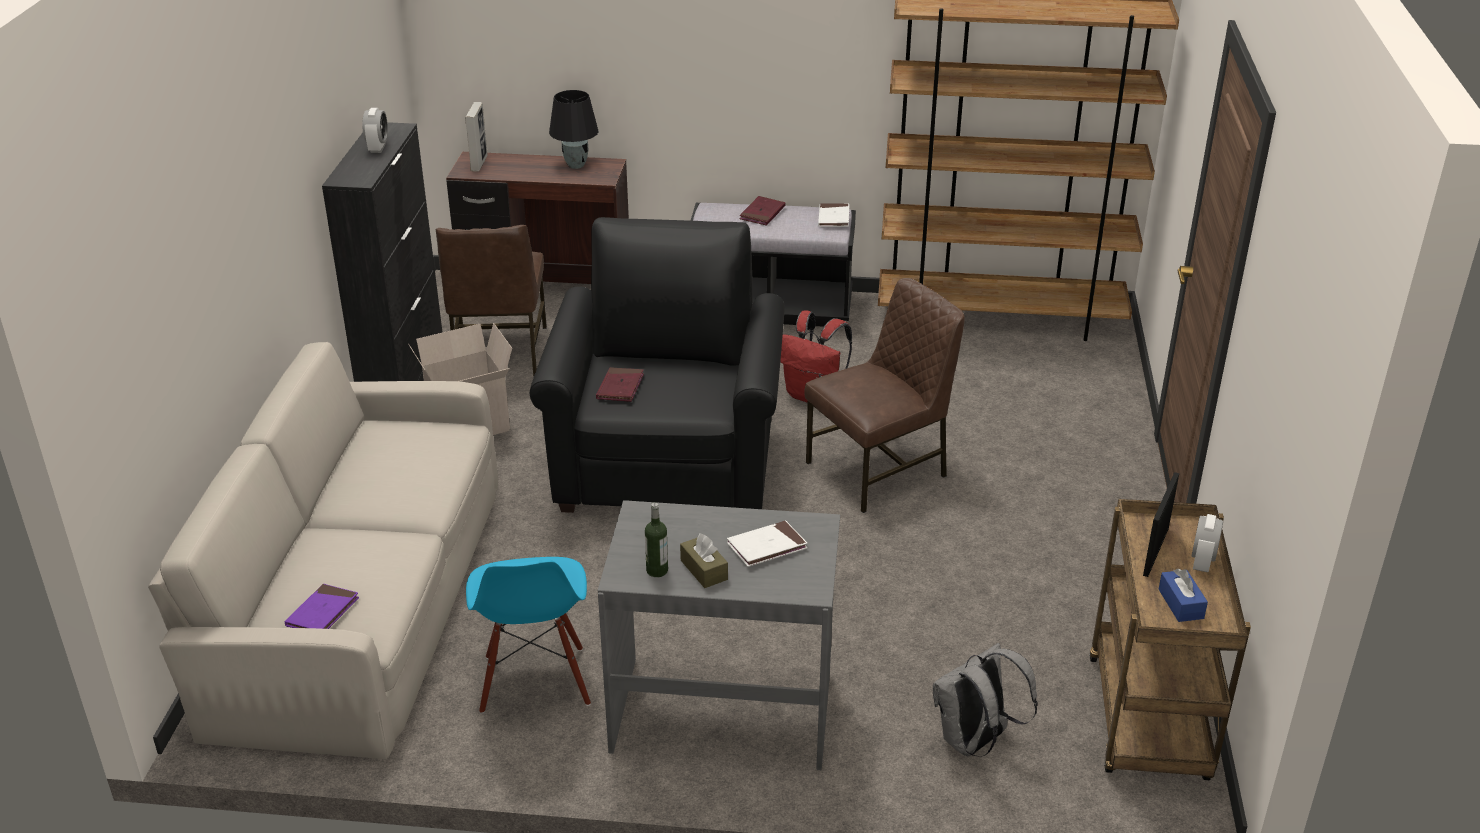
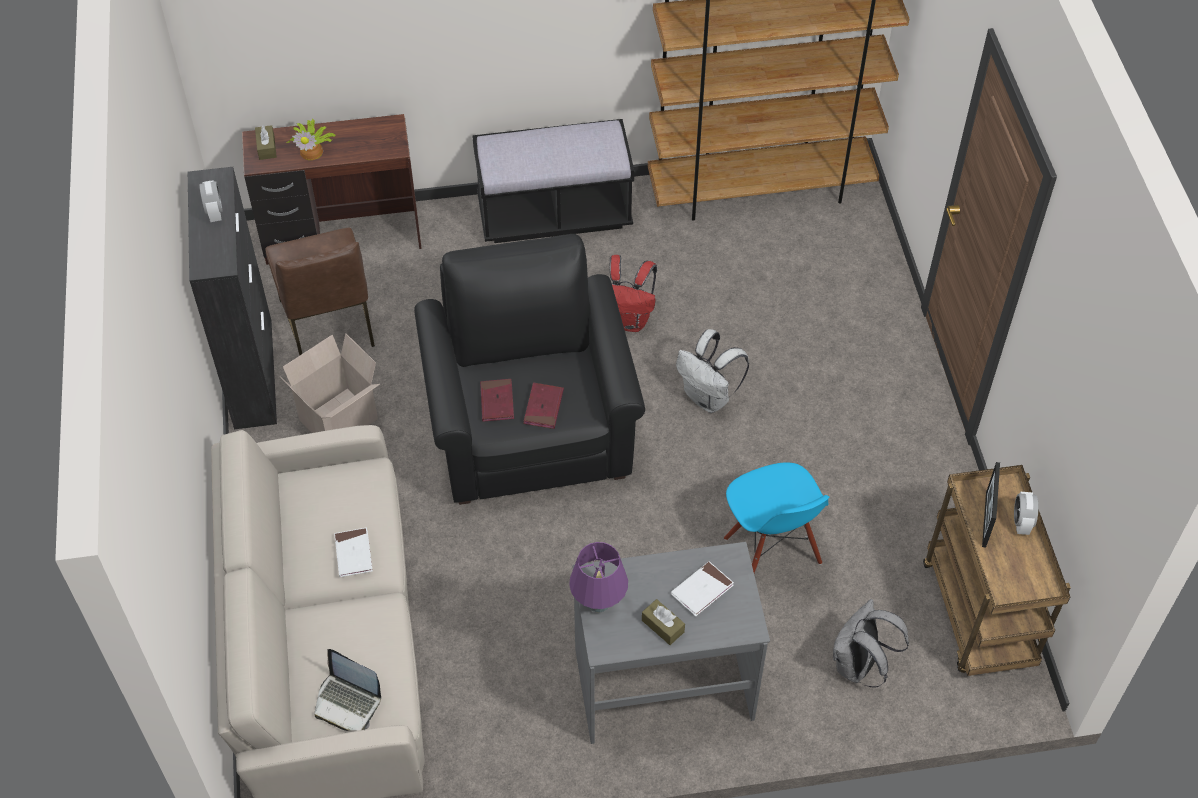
camera: 15 degrees left, 20 degrees up
purple book [285,584,359,629] -> laptop [314,649,381,731]
picture frame [465,102,488,172] -> brown tissue box [255,125,277,160]
blue chair [466,557,591,714] -> blue chair moved to [724,462,829,573]
black table lamp [549,90,599,169] -> none
bottle [645,502,668,577] -> none
red book [740,196,785,226] -> red book moved to [523,382,564,429]
brown chair [804,278,965,513] -> white backpack [676,329,749,413]
white book [818,204,849,227] -> white book moved to [334,527,373,577]
blue tissue box [1159,569,1208,622] -> none
none -> potted plant [287,119,335,160]
none -> purple table lamp [569,542,628,613]

